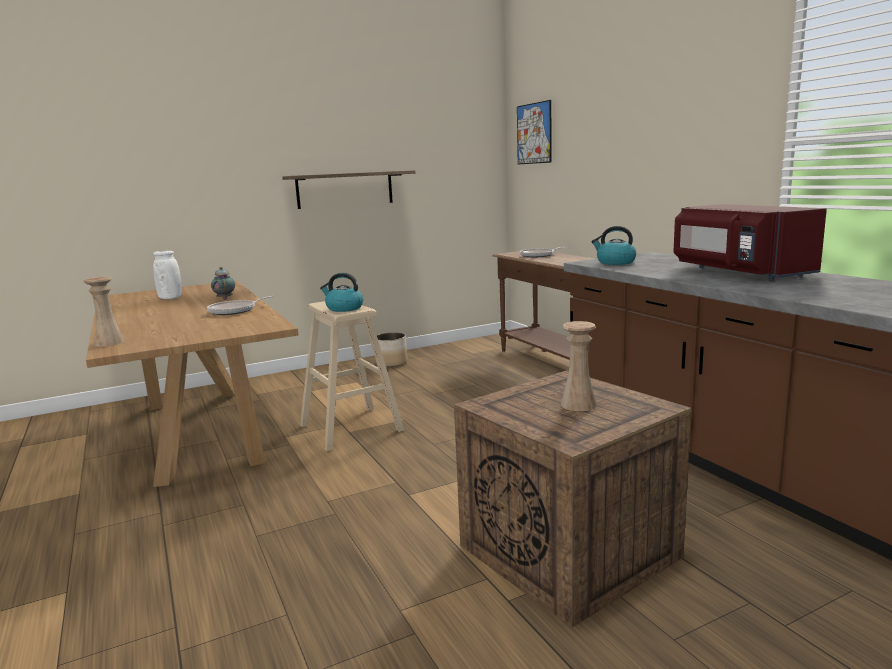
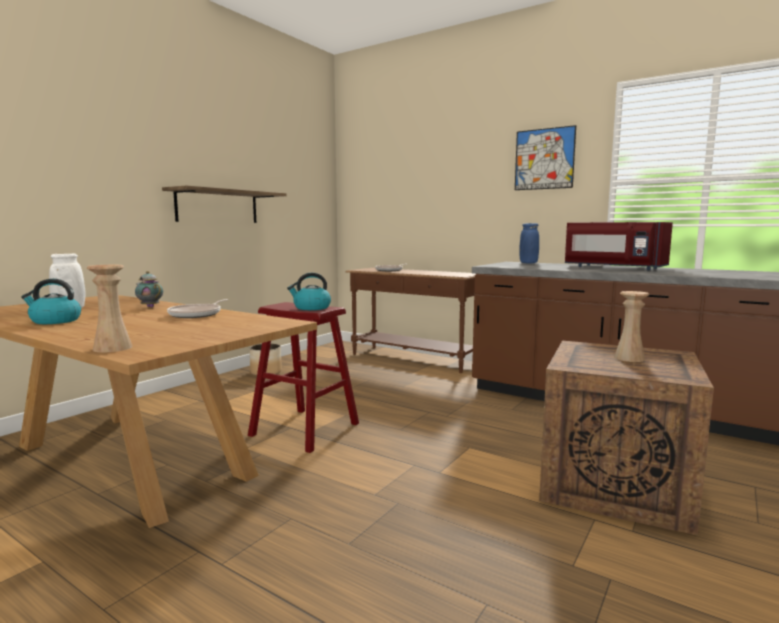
camera: 30 degrees left, 5 degrees down
beige stool [300,301,404,451] -> red stool [248,302,359,453]
picture [517,100,552,164] -> picture moved to [515,125,576,190]
kettle [591,226,636,265] -> kettle moved to [21,279,81,324]
none -> blue vase [519,223,539,263]

